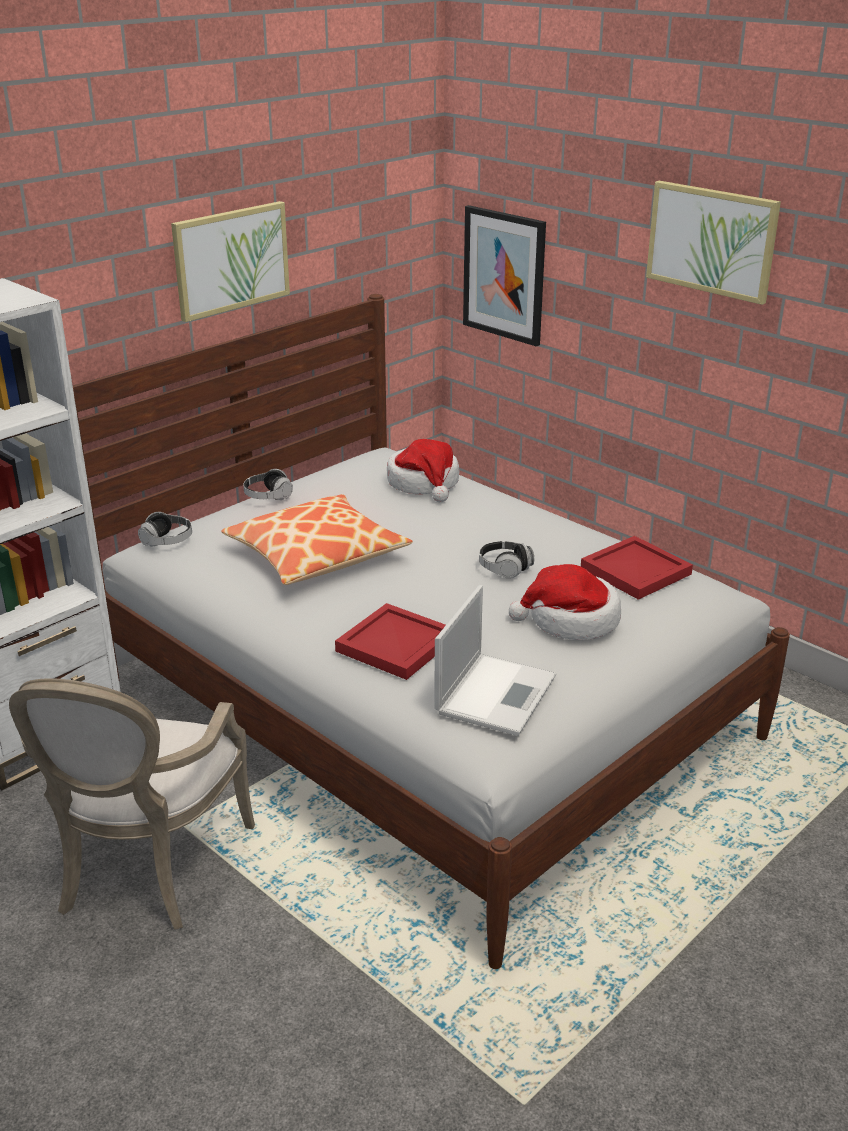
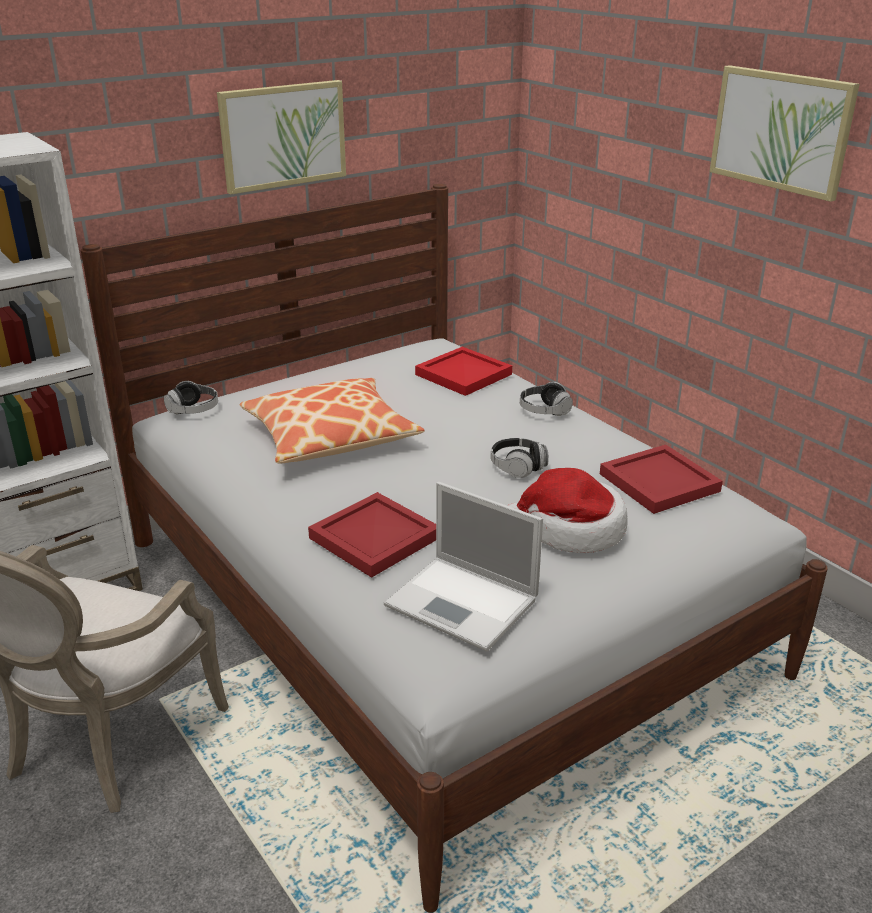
camera: 10 degrees right, 0 degrees up
headphones [243,469,293,500] -> headphones moved to [520,382,573,416]
hat [387,439,459,502] -> red tray [415,347,512,396]
laptop [434,585,556,736] -> laptop turned 90 degrees clockwise [383,482,543,651]
picture [463,205,546,347] -> none

